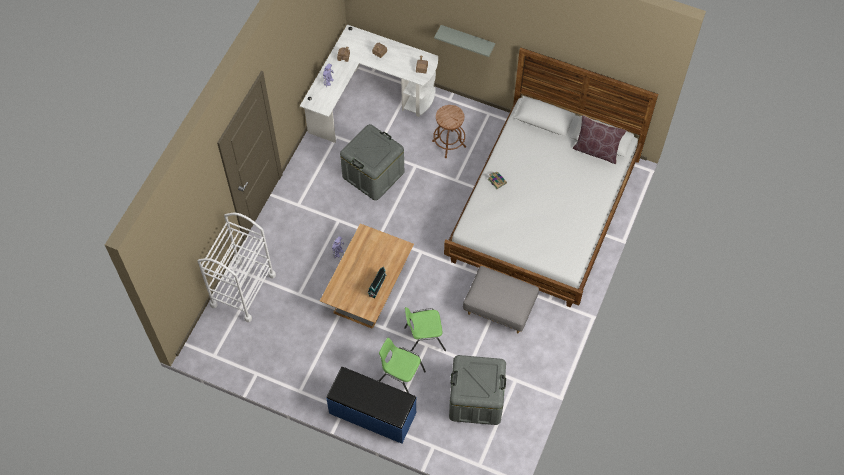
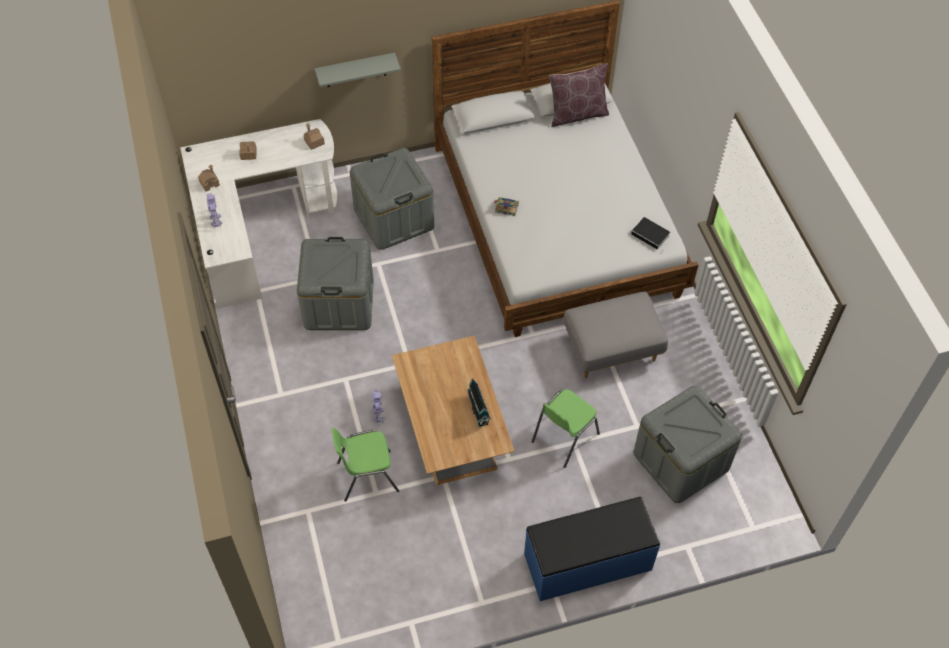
camera: 40 degrees left, 5 degrees down
white cart [198,213,276,322] -> none
green chair [379,338,426,393] -> green chair moved to [332,428,399,502]
brown stool [432,105,466,158] -> grey storage box [350,148,434,250]
none -> book [631,217,670,252]

